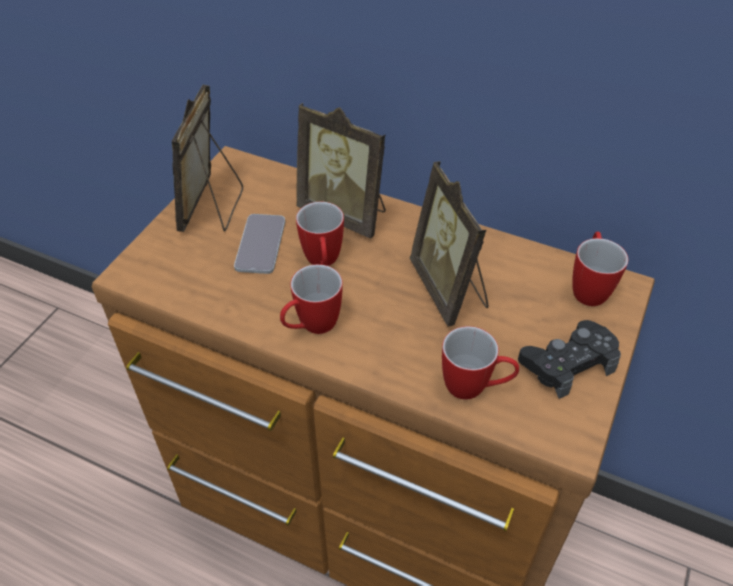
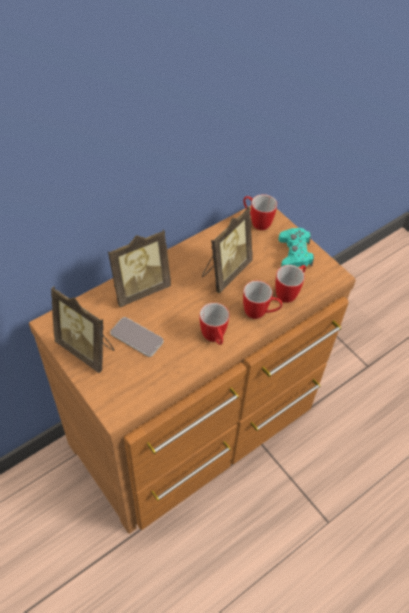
camera: 65 degrees left, 5 degrees up
mug [296,202,344,266] -> mug moved to [243,280,282,319]
picture frame [410,161,489,327] -> picture frame turned 60 degrees counterclockwise [202,207,253,293]
black game controller [518,320,621,399] -> turquoise game controller [278,228,314,267]

